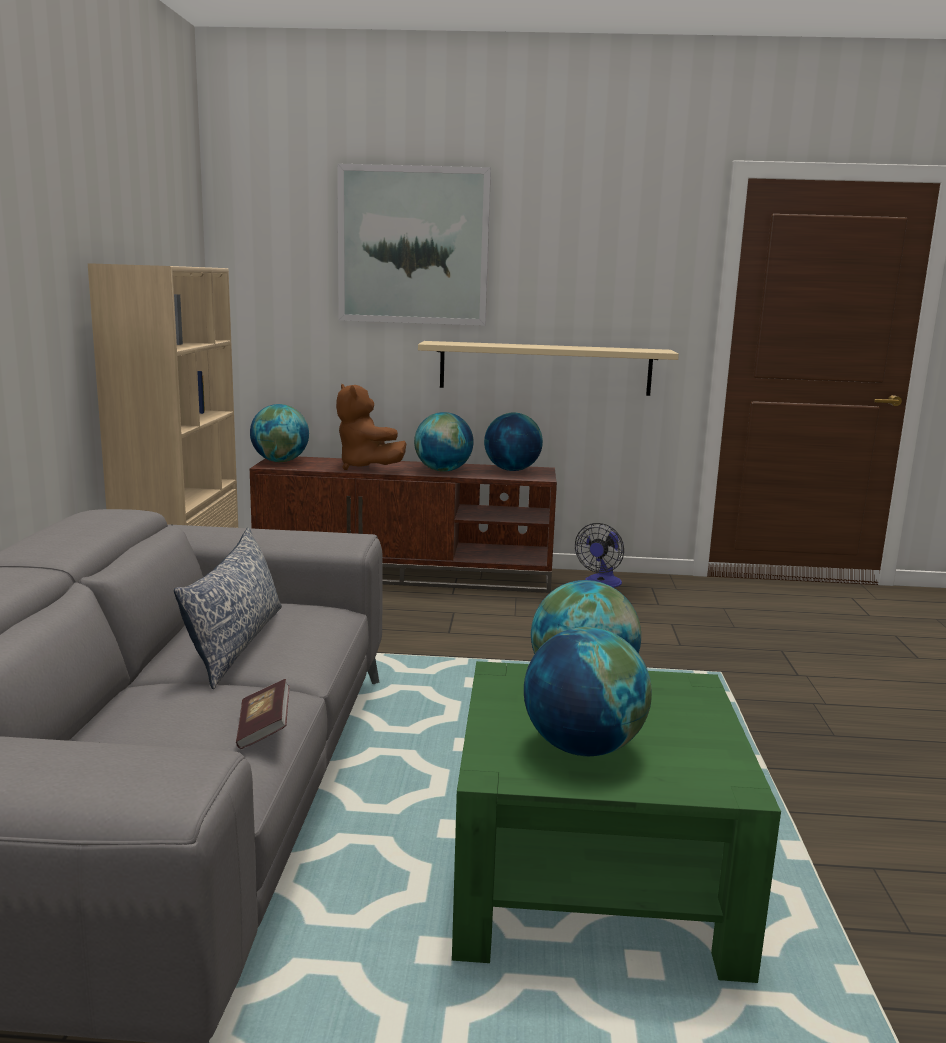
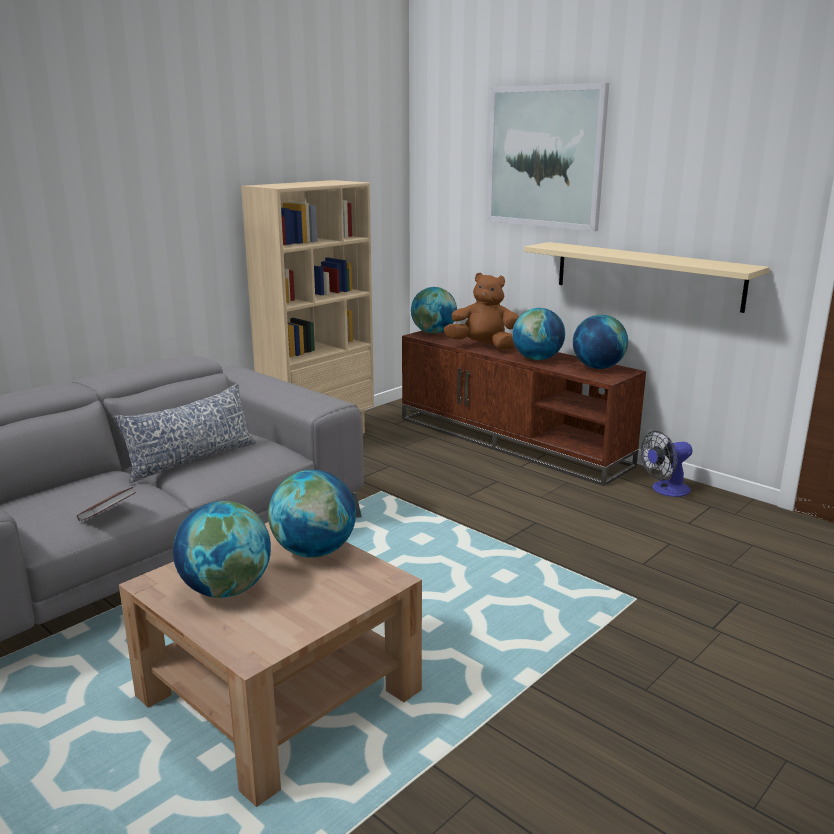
camera: 40 degrees right, 5 degrees up
brown plush toy [336,384,406,470] -> brown plush toy turned 105 degrees clockwise [444,273,519,350]
green coffee table [452,661,781,983] -> brown coffee table [119,522,422,807]

